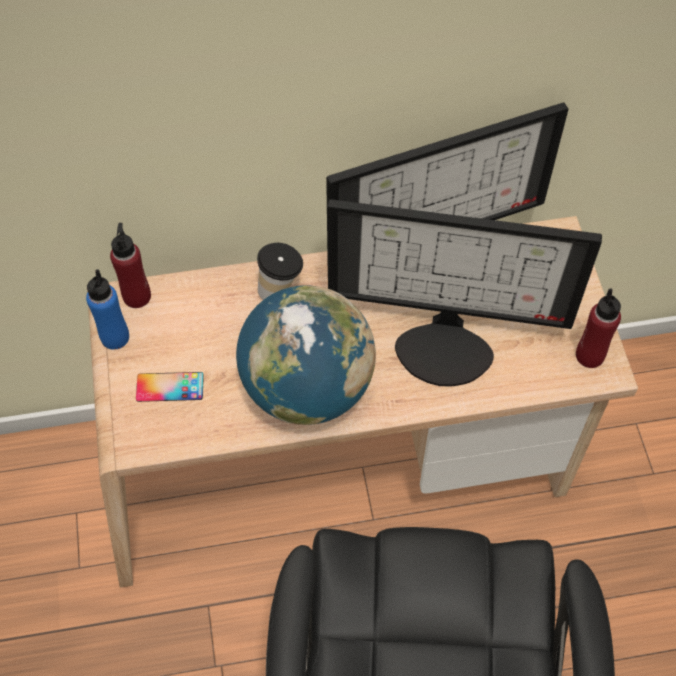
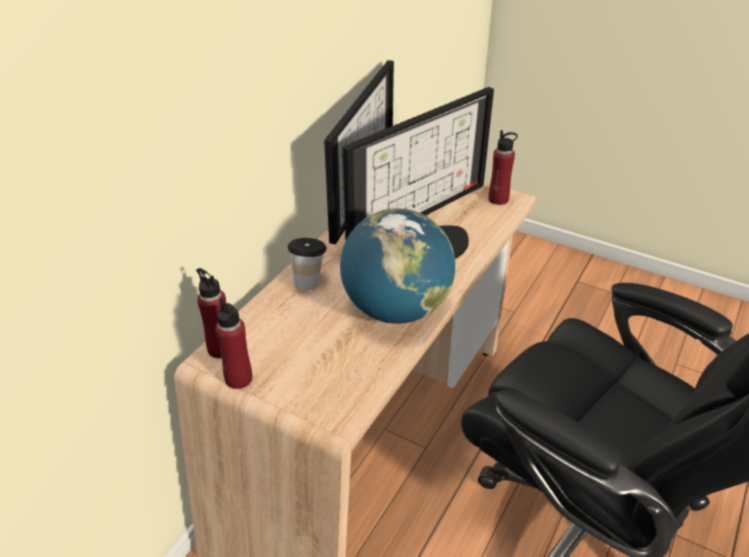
camera: 50 degrees left, 20 degrees down
blue bottle [86,269,129,350] -> red bottle [215,298,252,389]
phone [136,372,204,402] -> none

